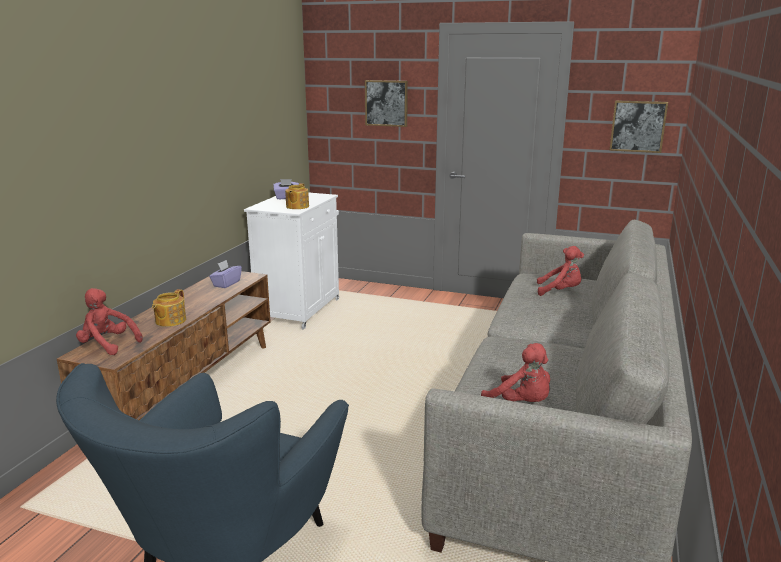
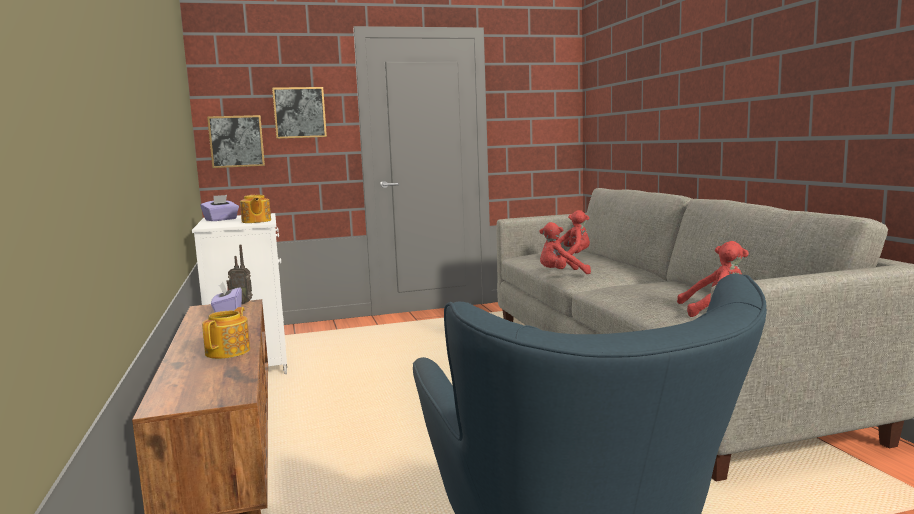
camera: 35 degrees left, 10 degrees down
red plush toy [76,288,143,355] -> red plush toy moved to [539,222,591,274]
teapot [152,289,186,327] -> teapot turned 150 degrees counterclockwise [202,307,250,359]
picture [609,100,668,153] -> picture moved to [207,115,265,168]
none -> radio [226,245,253,305]

